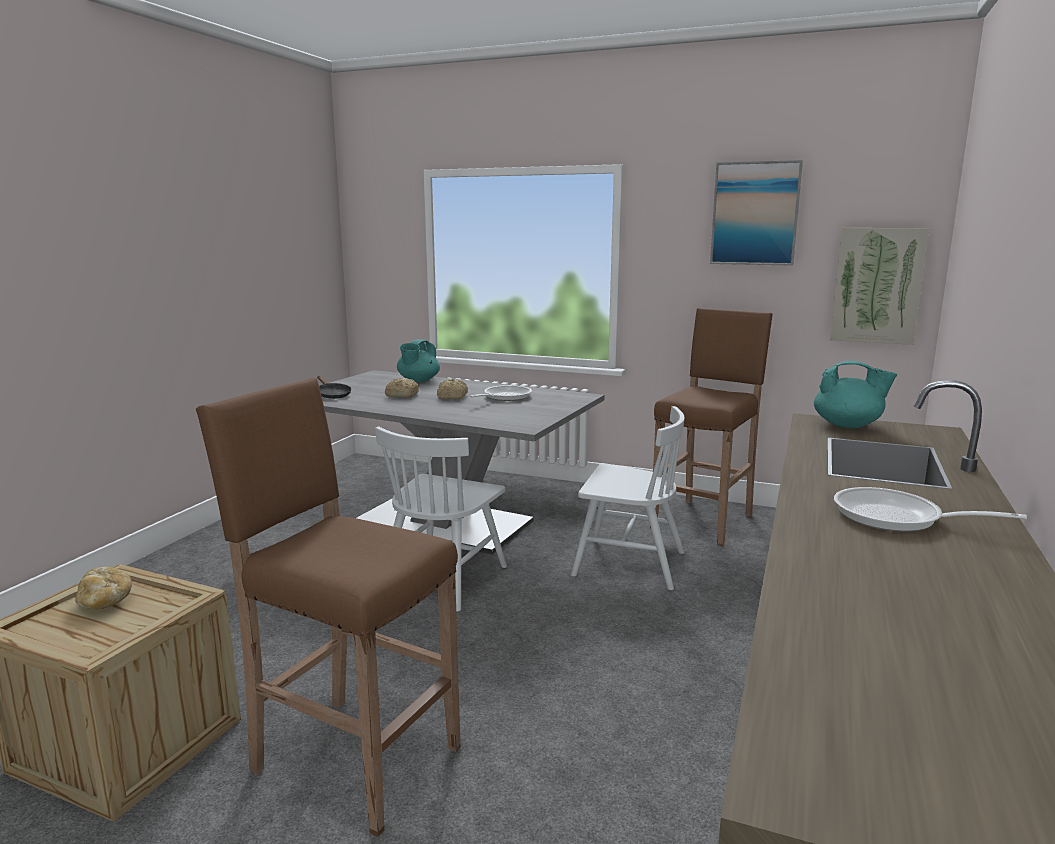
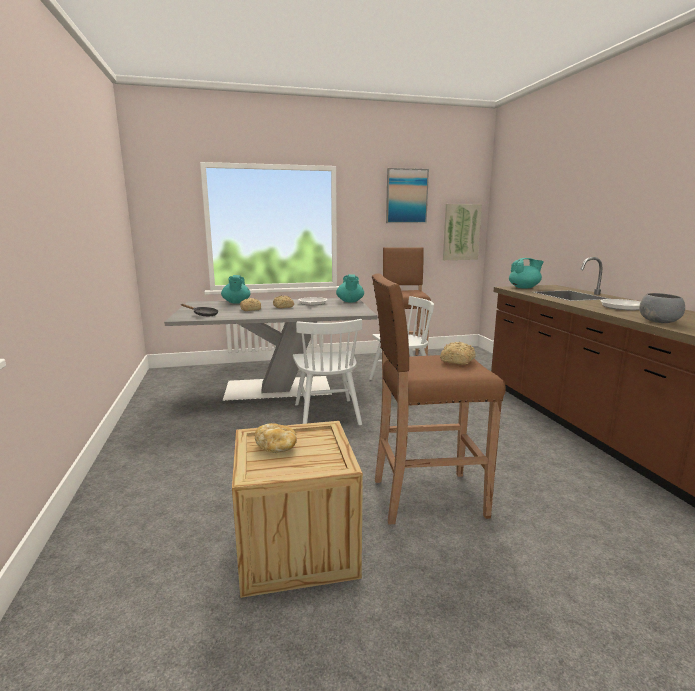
camera: 35 degrees left, 0 degrees up
none -> turquoise teapot [336,274,364,303]
none -> bread [440,342,476,365]
none -> grey bowl [639,293,685,323]

